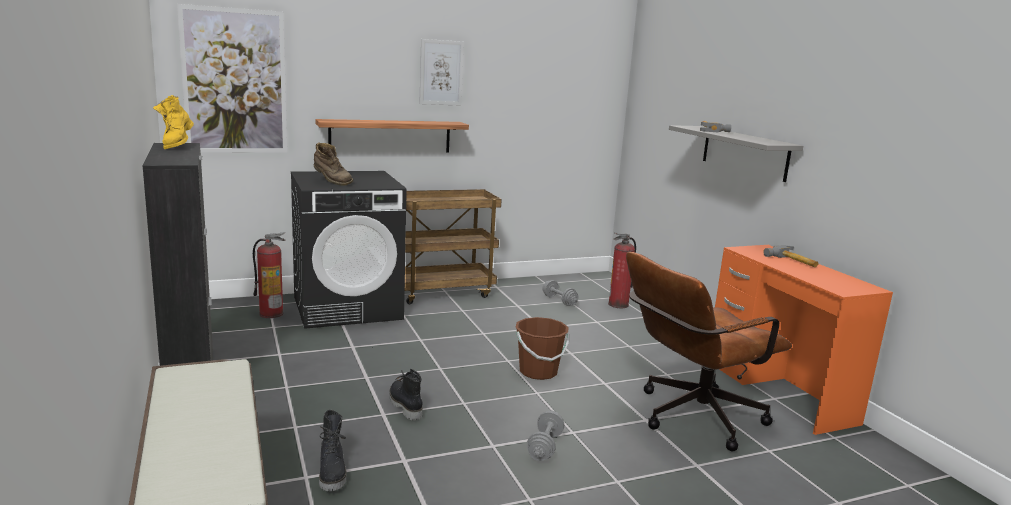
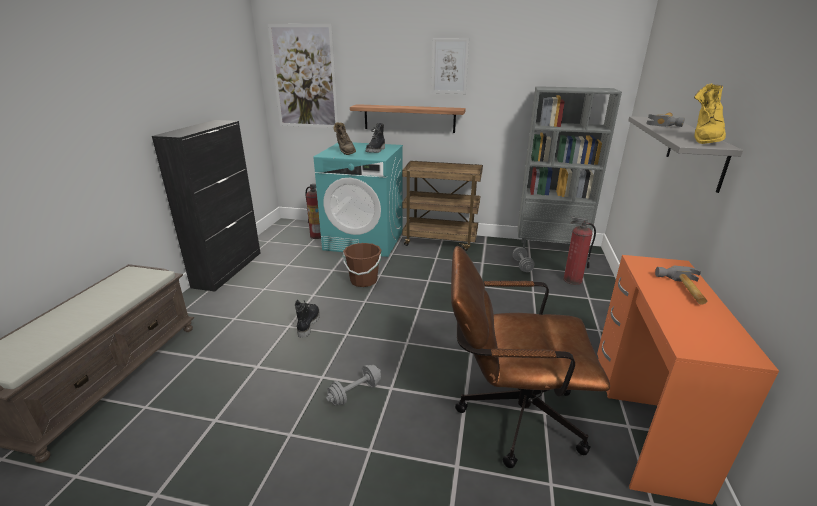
camera: 35 degrees right, 10 degrees up
yellow boot [153,95,194,149] -> yellow boot moved to [694,83,726,144]
black washing machine [291,171,407,329] -> turquoise washing machine [314,142,403,257]
black boot [319,410,347,491] -> black boot moved to [366,123,385,153]
brown bucket [516,317,569,380] -> brown bucket moved to [343,243,382,287]
none -> grey bookcase [518,86,622,248]

